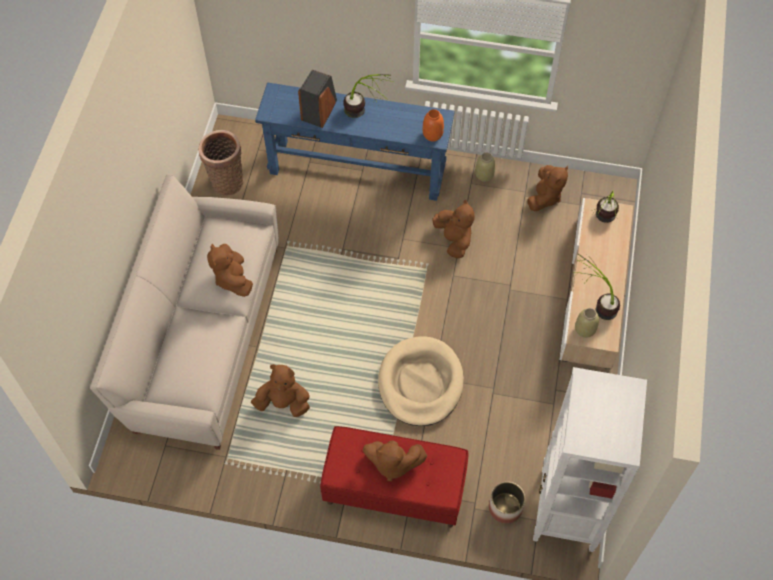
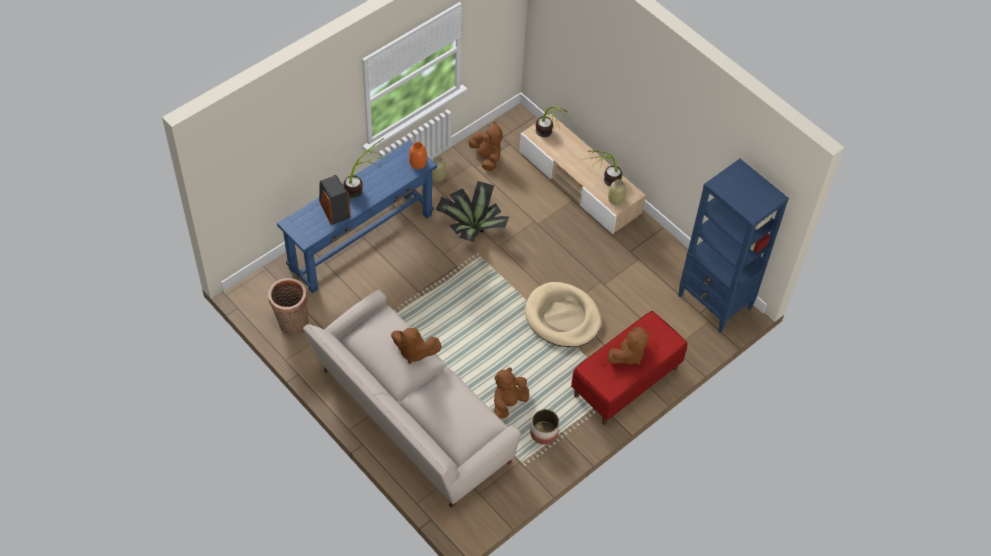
camera: 55 degrees left, 5 degrees down
brown plush toy [433,200,474,259] -> potted plant [436,181,509,242]
planter [489,482,525,524] -> planter moved to [530,409,559,445]
white bookcase [533,367,647,552] -> blue bookcase [678,159,789,333]

